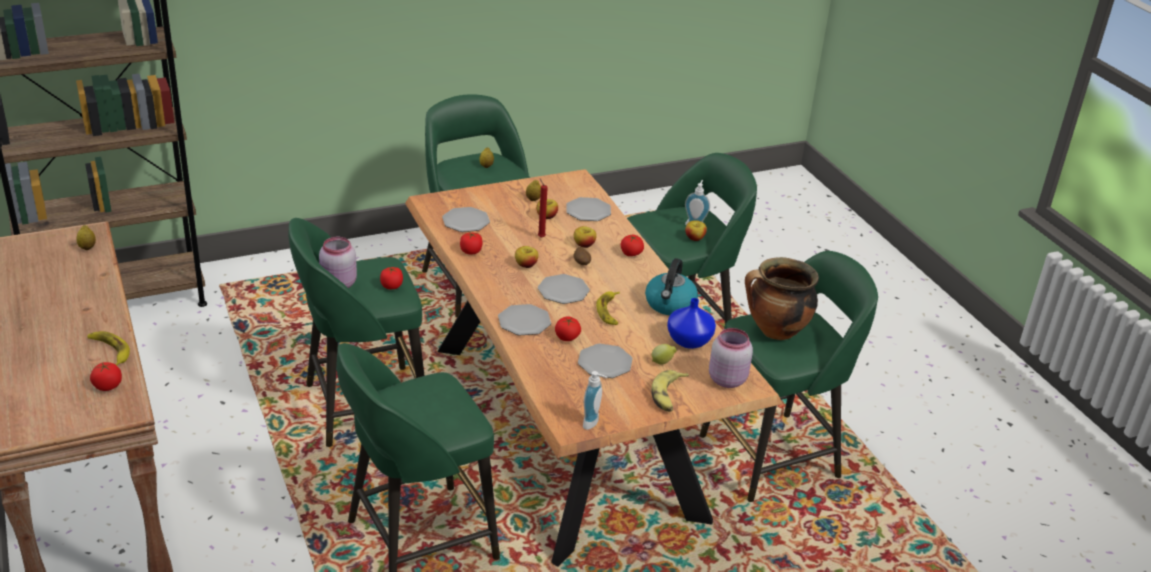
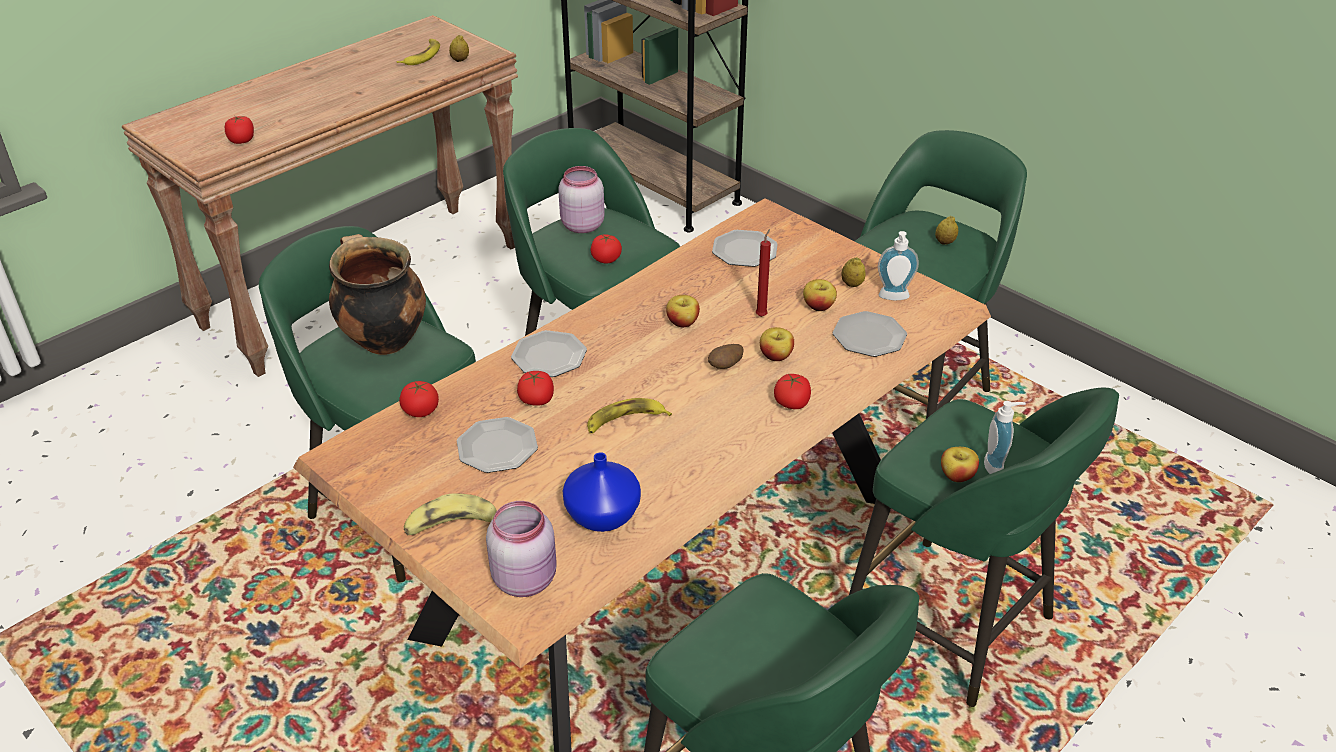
camera: 70 degrees right, 5 degrees up
banana [87,331,130,366] -> banana moved to [397,39,440,65]
tomato [460,233,483,254] -> tomato moved to [399,381,439,417]
plate [538,274,590,304] -> none
soap dispenser [583,371,607,430] -> soap dispenser moved to [878,231,919,301]
kettle [645,258,698,315] -> none
lemon [652,344,677,365] -> none
cooking pot [745,257,819,340] -> cooking pot moved to [329,234,426,355]

